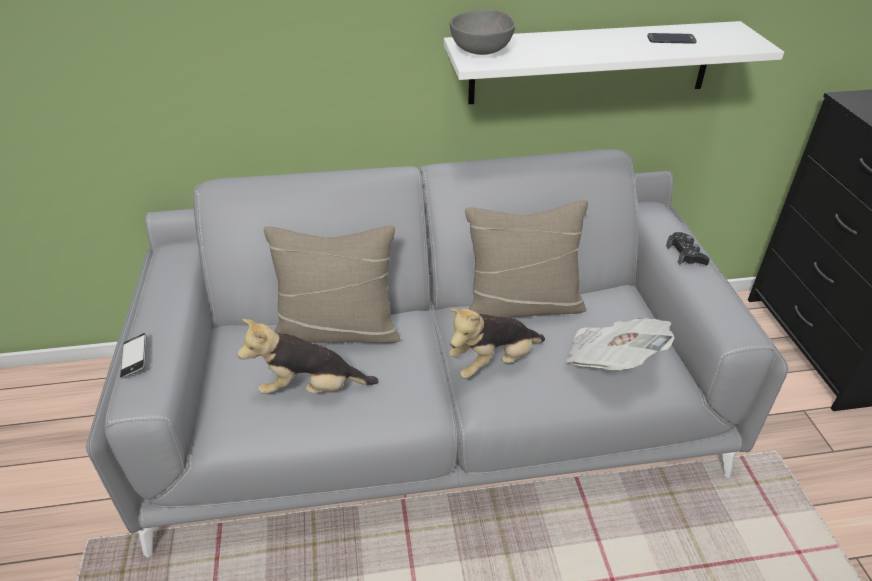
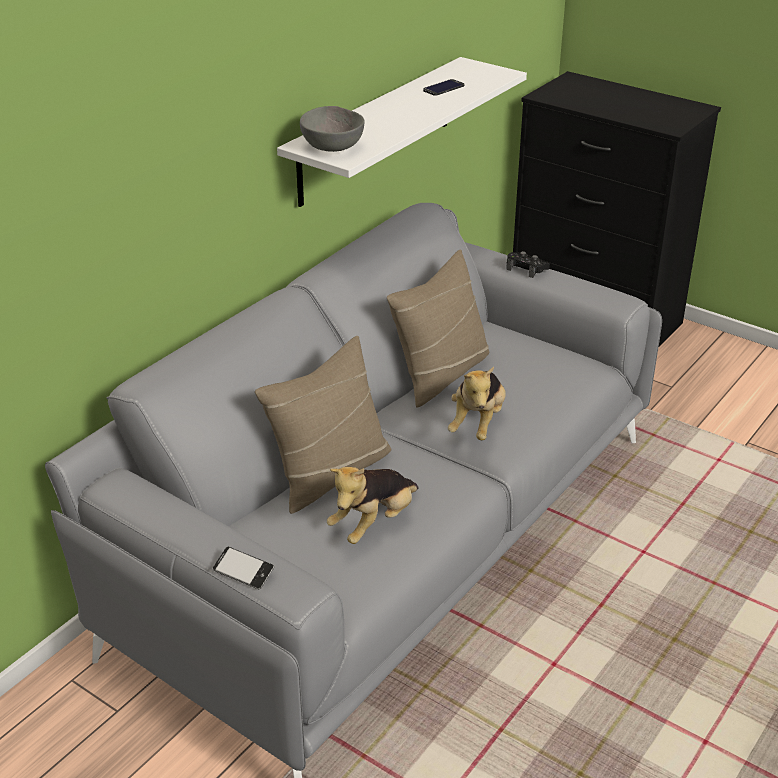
camera: 45 degrees left, 5 degrees down
newspaper [566,318,674,370] -> none

